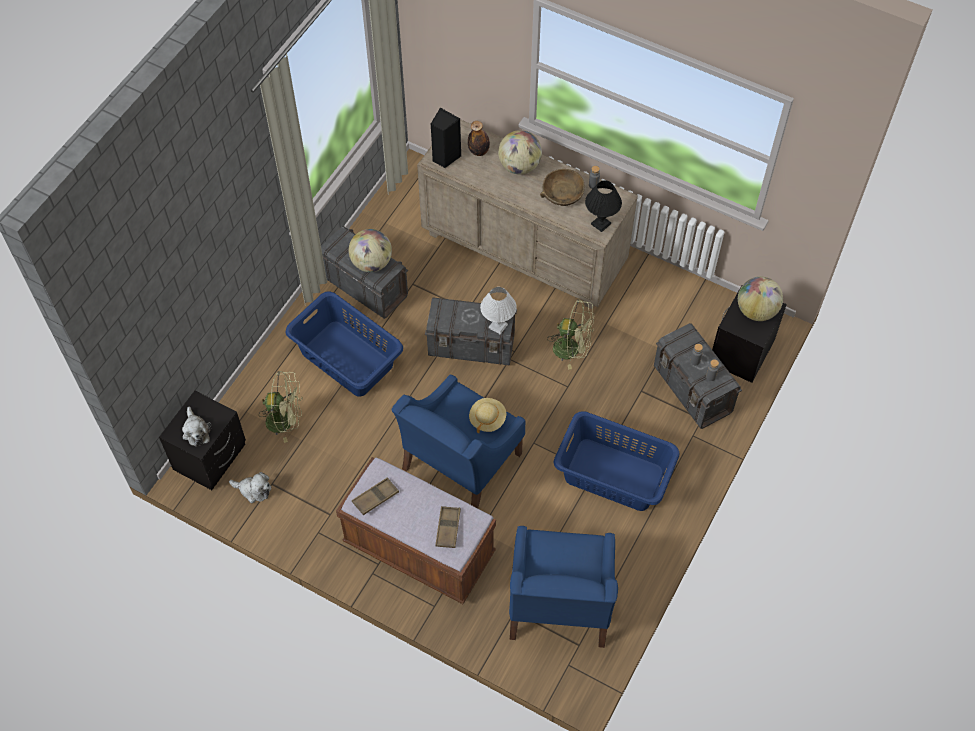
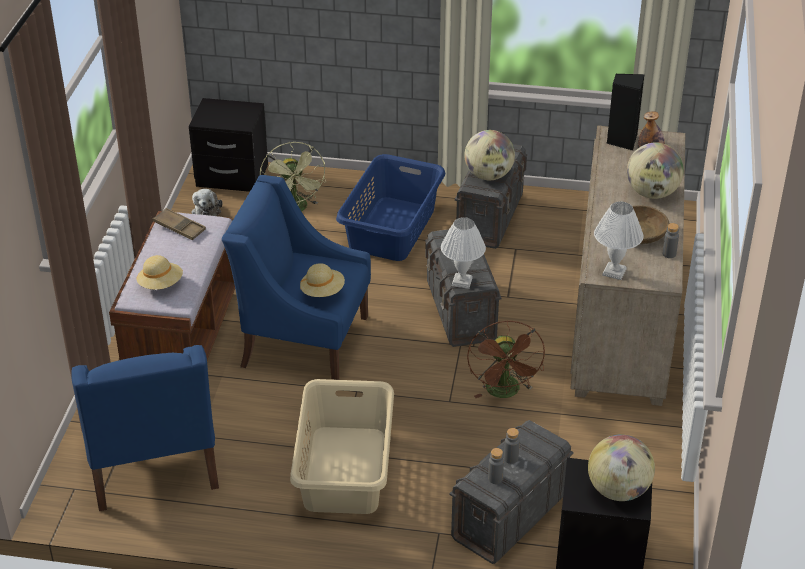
camera: 70 degrees right, 20 degrees down
plush toy [182,407,212,447] -> none
brown tray [435,506,461,548] -> beige hat [137,255,183,290]
blue armchair [509,526,618,648] -> blue armchair turned 90 degrees counterclockwise [71,345,219,511]
green fan [547,299,594,370] -> brown fan [467,321,545,398]
blue laundry basket [553,412,680,511] -> beige laundry basket [290,379,394,514]
black table lamp [585,180,622,232] -> white table lamp [594,201,643,280]

